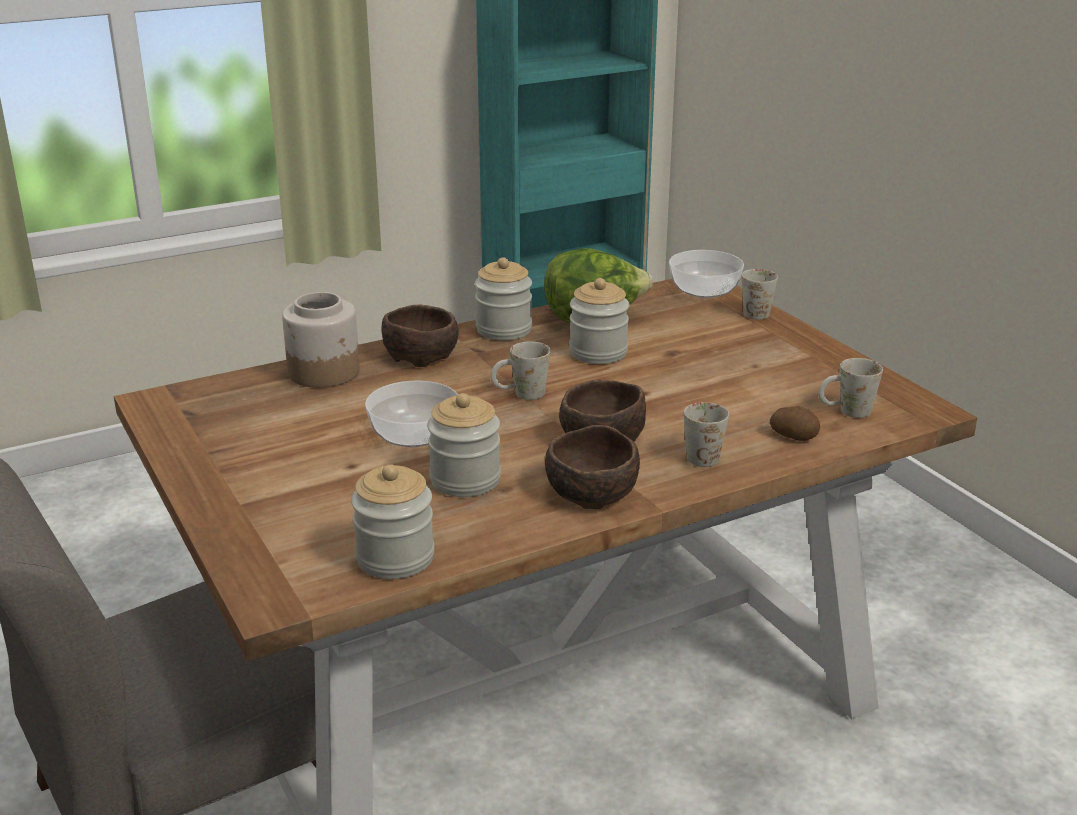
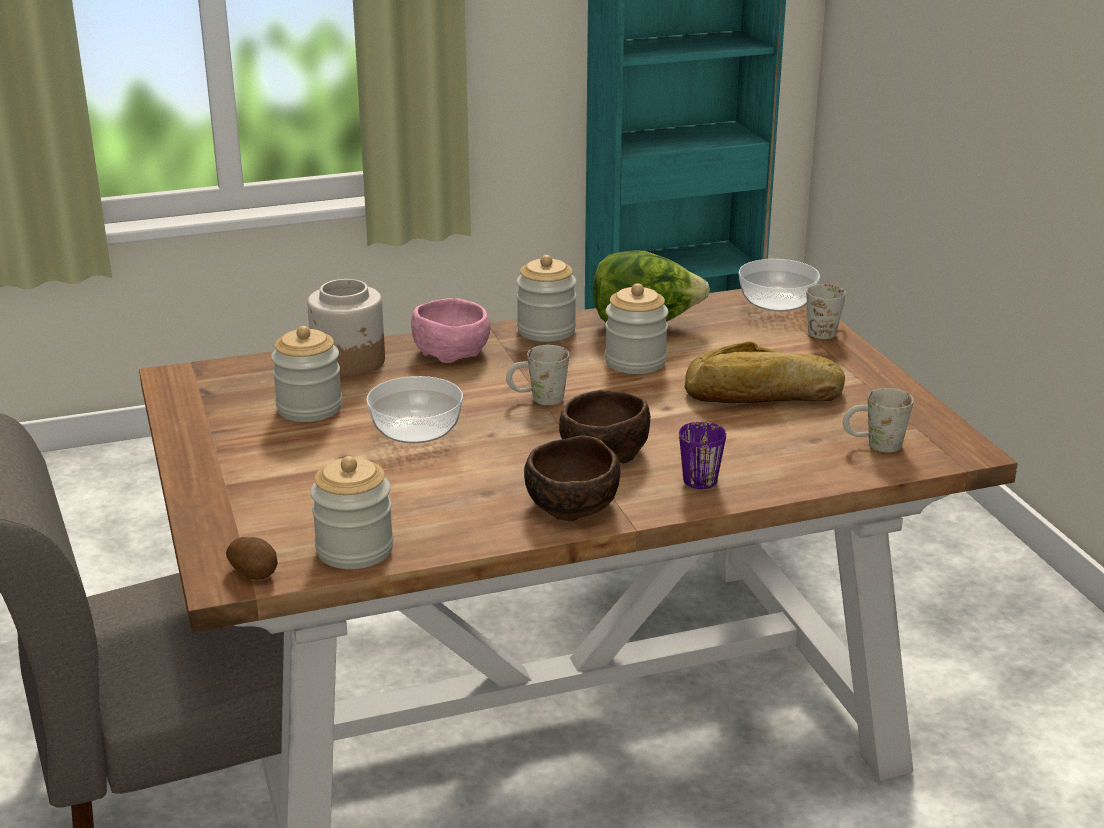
camera: 10 degrees right, 0 degrees up
brown bowl [381,304,458,367] -> pink bowl [411,298,490,363]
jar [427,393,501,497] -> jar moved to [271,326,342,422]
white mug [684,402,729,467] -> purple mug [679,421,726,489]
potato [770,406,820,441] -> potato moved to [226,537,278,580]
none -> bread [684,341,845,403]

